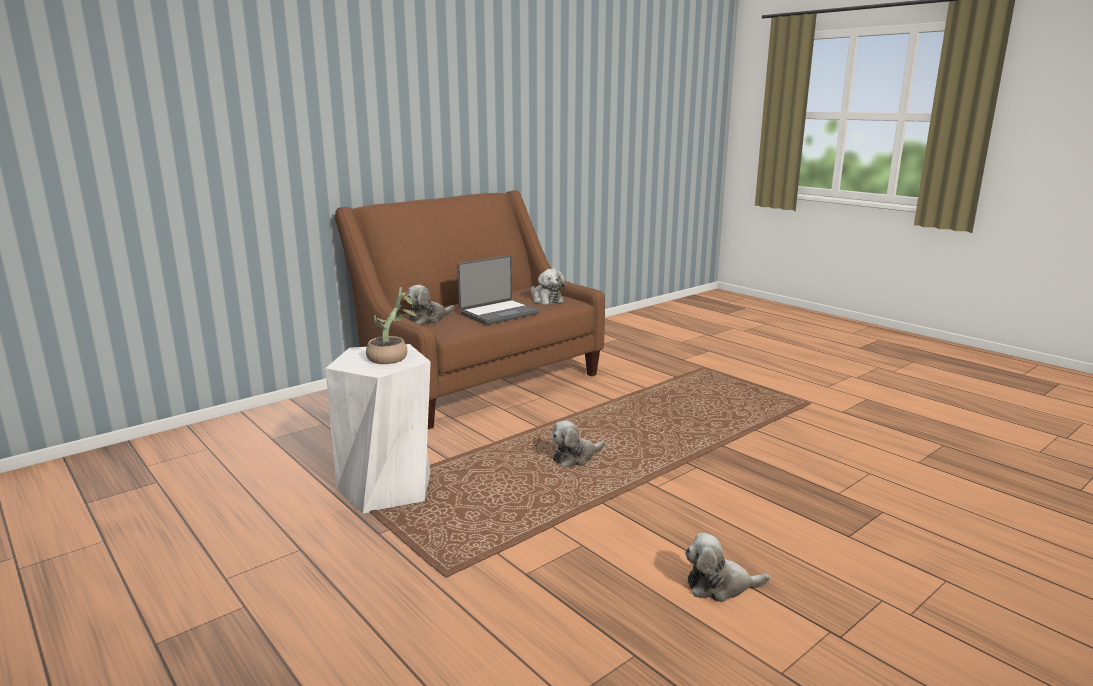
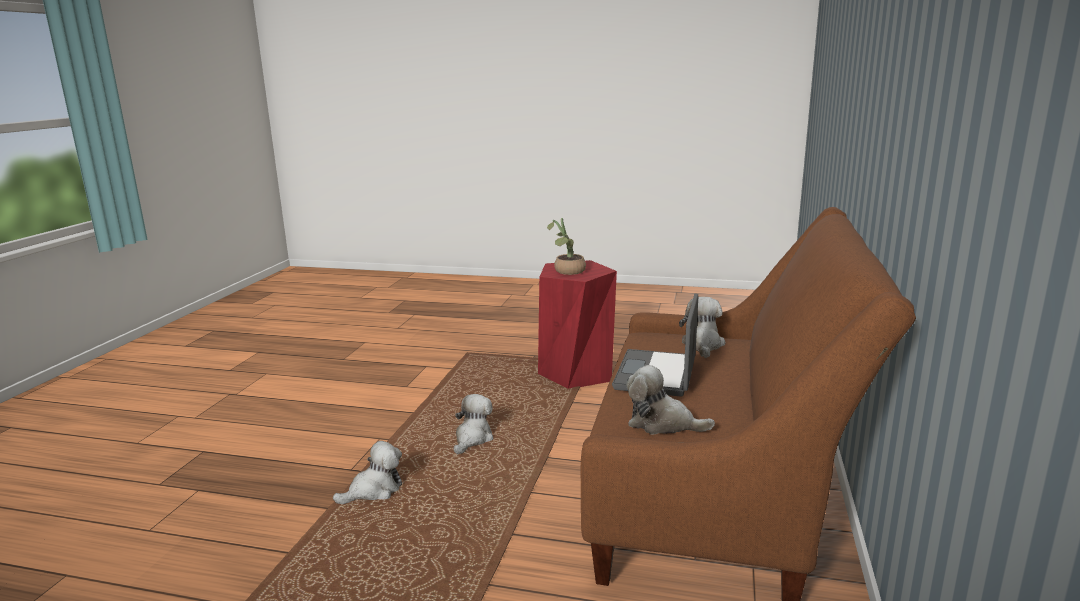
camera: 145 degrees right, 0 degrees up
white stool [325,344,431,514] -> red stool [538,260,617,389]
plush toy [685,533,771,602] -> plush toy moved to [333,441,402,504]

